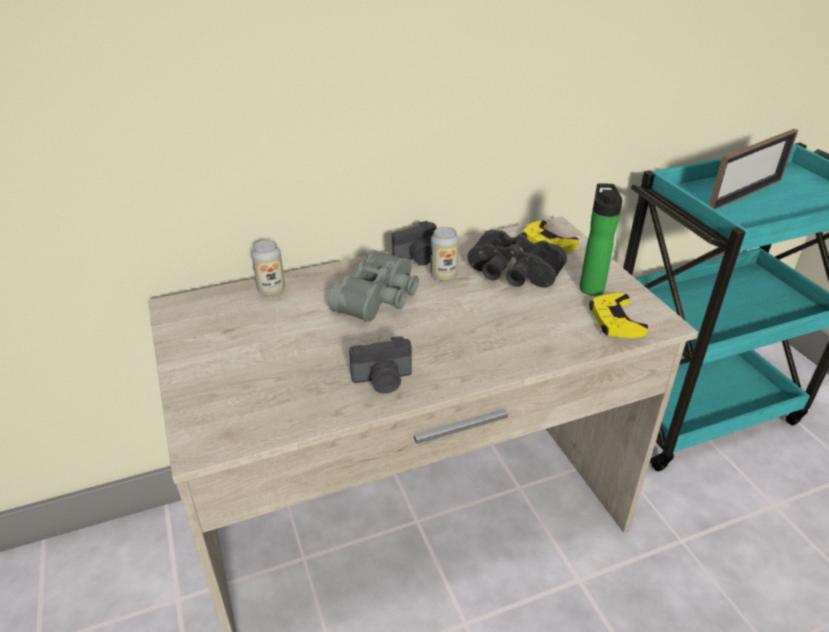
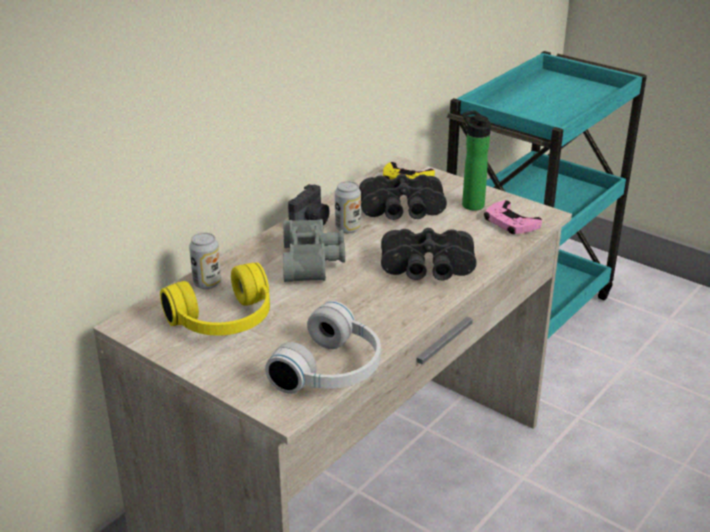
camera: 30 degrees left, 5 degrees down
camera [349,336,412,394] -> none
yellow game controller [589,293,648,338] -> pink game controller [484,200,542,234]
picture frame [709,129,798,209] -> none
none -> yellow headphones [160,262,270,336]
none -> white headphones [265,301,381,394]
none -> black binoculars [381,228,477,281]

